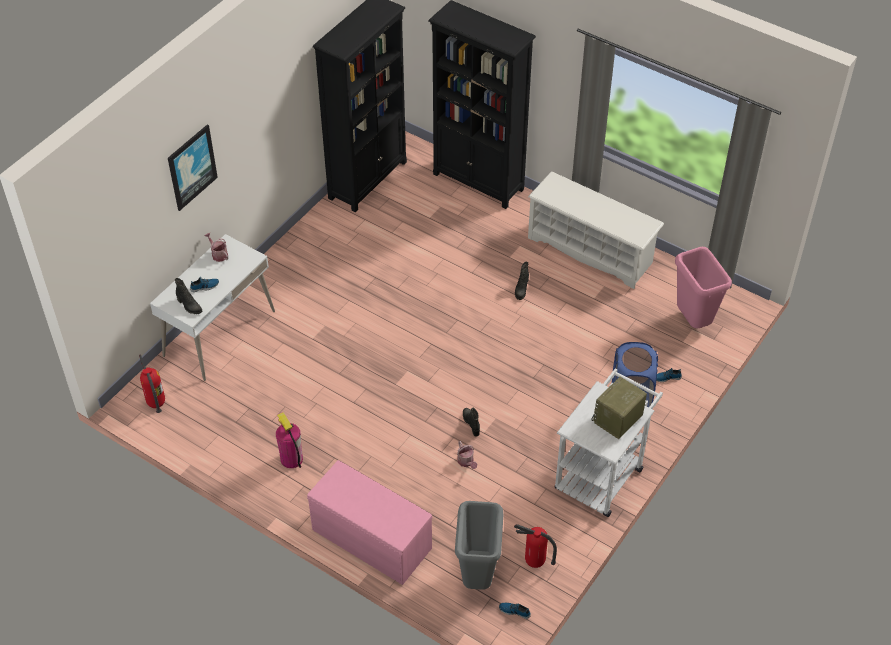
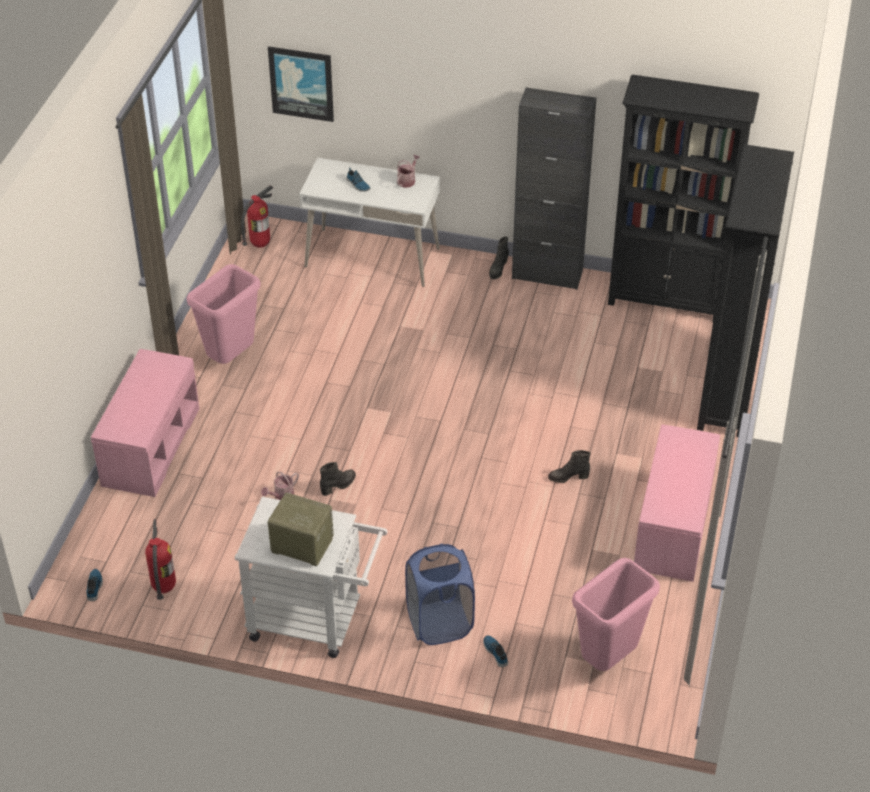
camera: 70 degrees right, 5 degrees down
picture [168,125,218,211] -> picture moved to [268,46,334,122]
black boot [175,278,202,314] -> black boot moved to [489,236,509,279]
fire extinguisher [276,412,303,468] -> pink trash can [186,264,261,364]
grey trash can [455,501,503,590] -> none
white shoe rack [528,172,664,289] -> pink bench [634,425,720,582]
none -> black cabinet [512,87,596,290]

